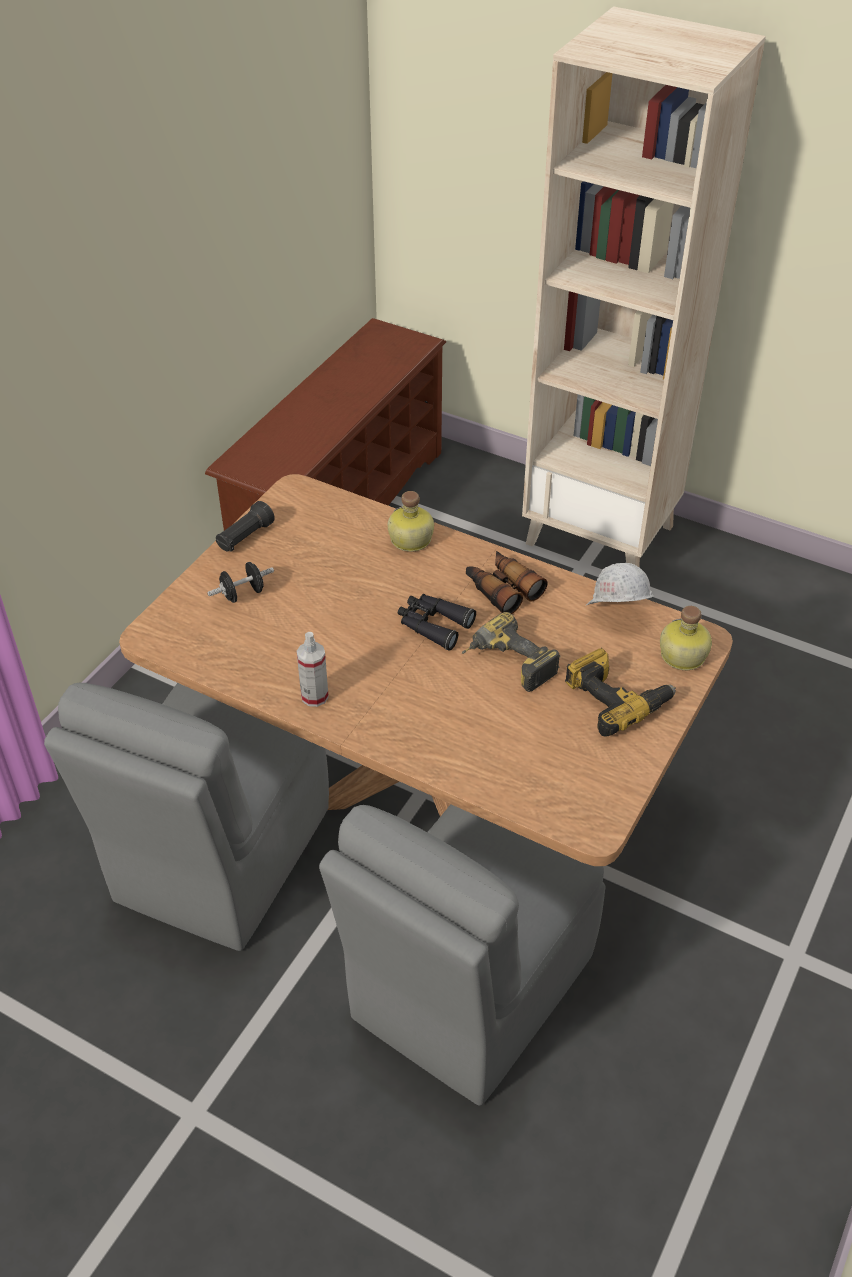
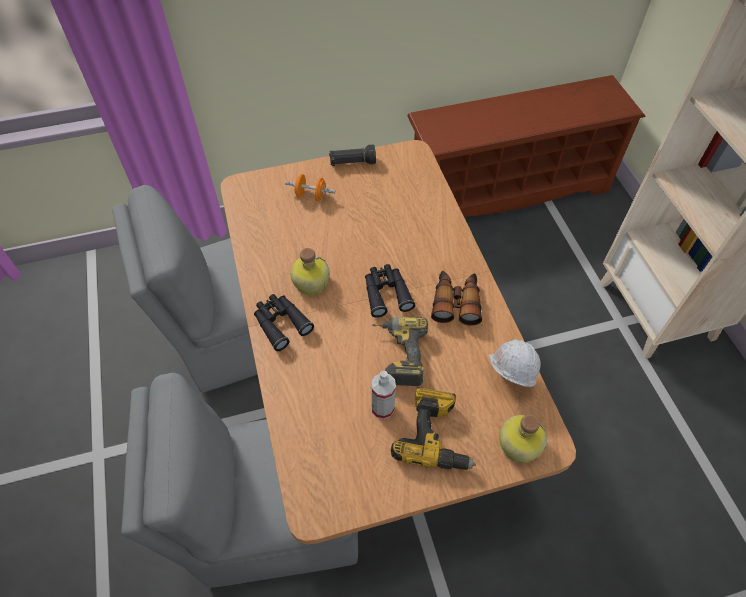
camera: 45 degrees right, 10 degrees up
black dumbbell [207,562,274,603] -> orange dumbbell [285,174,335,201]
spray bottle [297,632,329,707] -> spray bottle moved to [371,371,396,419]
bottle [388,491,434,552] -> bottle moved to [290,248,330,295]
none -> black binoculars [254,294,314,351]

